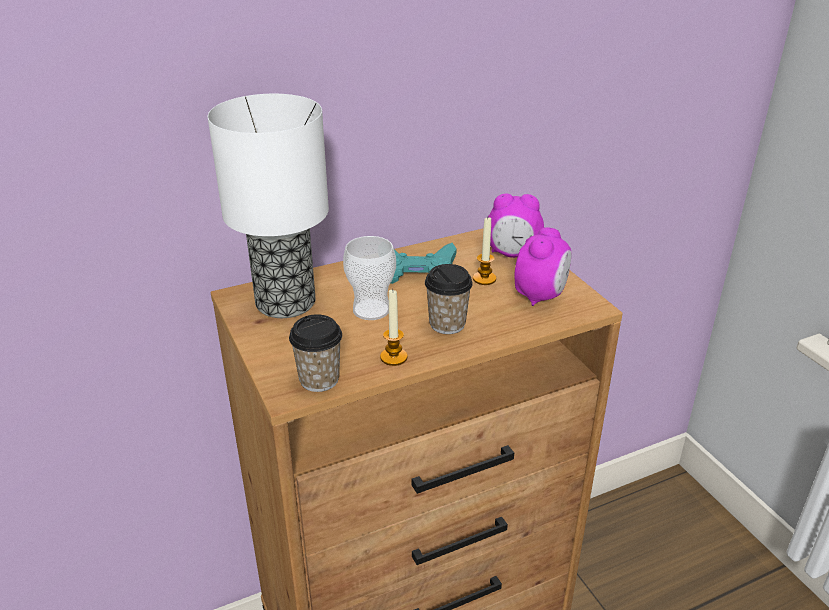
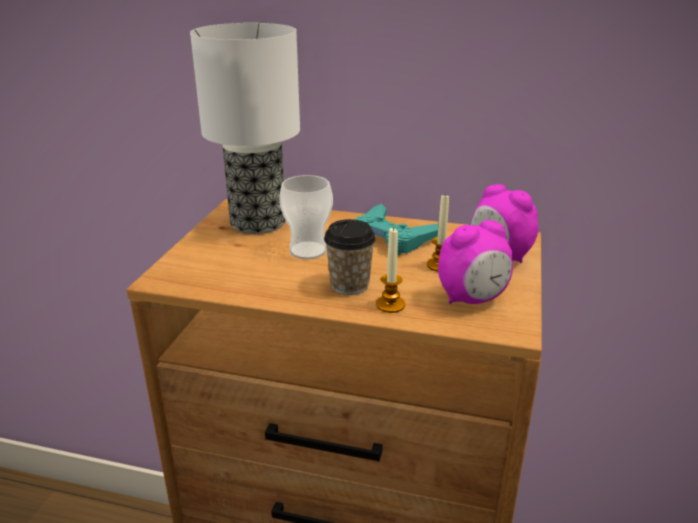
camera: 40 degrees right, 5 degrees down
cup [289,314,342,392] -> none
candle [380,290,408,366] -> candle moved to [376,227,405,313]

